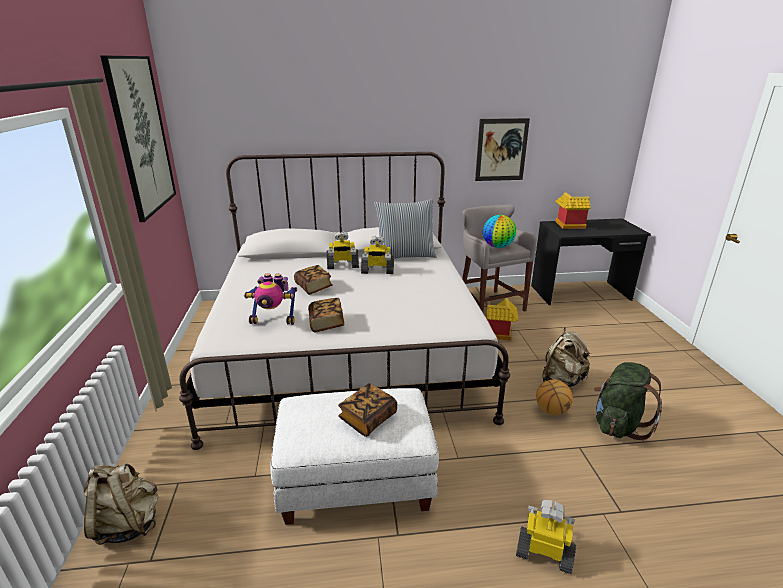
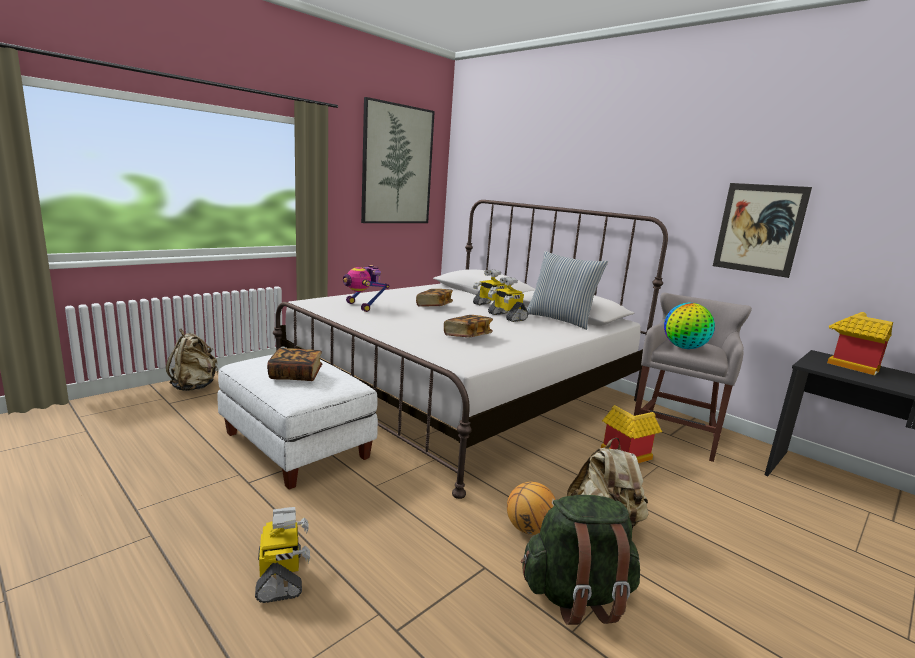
camera: 50 degrees right, 10 degrees down
book [308,298,344,333] -> book moved to [444,315,493,337]

